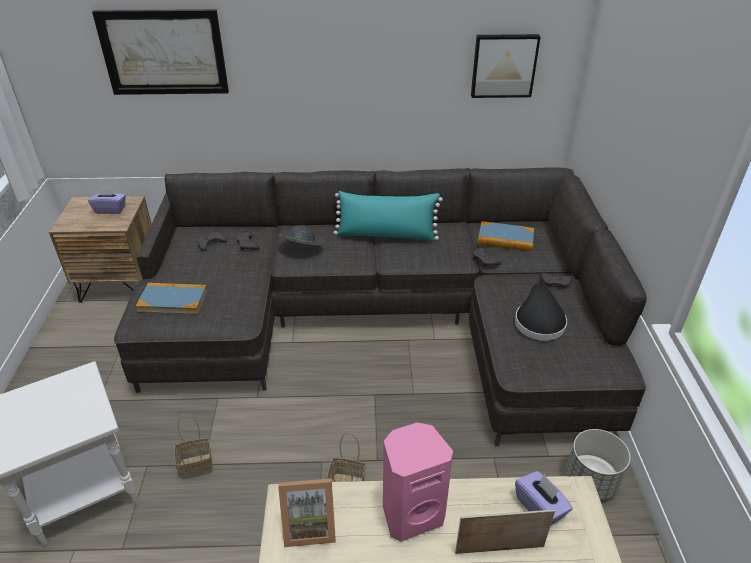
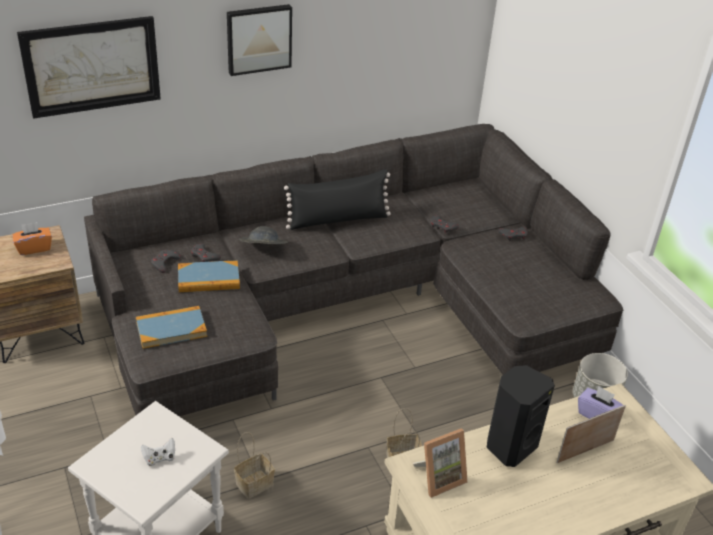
camera: 25 degrees left, 0 degrees up
purple tissue box [88,187,126,214] -> orange tissue box [12,222,52,255]
turquoise pillow [334,191,443,242] -> black pillow [284,169,391,230]
pink speaker [383,423,453,542] -> black speaker [487,365,555,467]
picture [471,34,541,98] -> picture moved to [227,4,292,76]
book [478,221,534,251] -> book moved to [178,260,240,292]
black hat [515,284,567,341] -> none
none -> white game controller [141,437,175,466]

